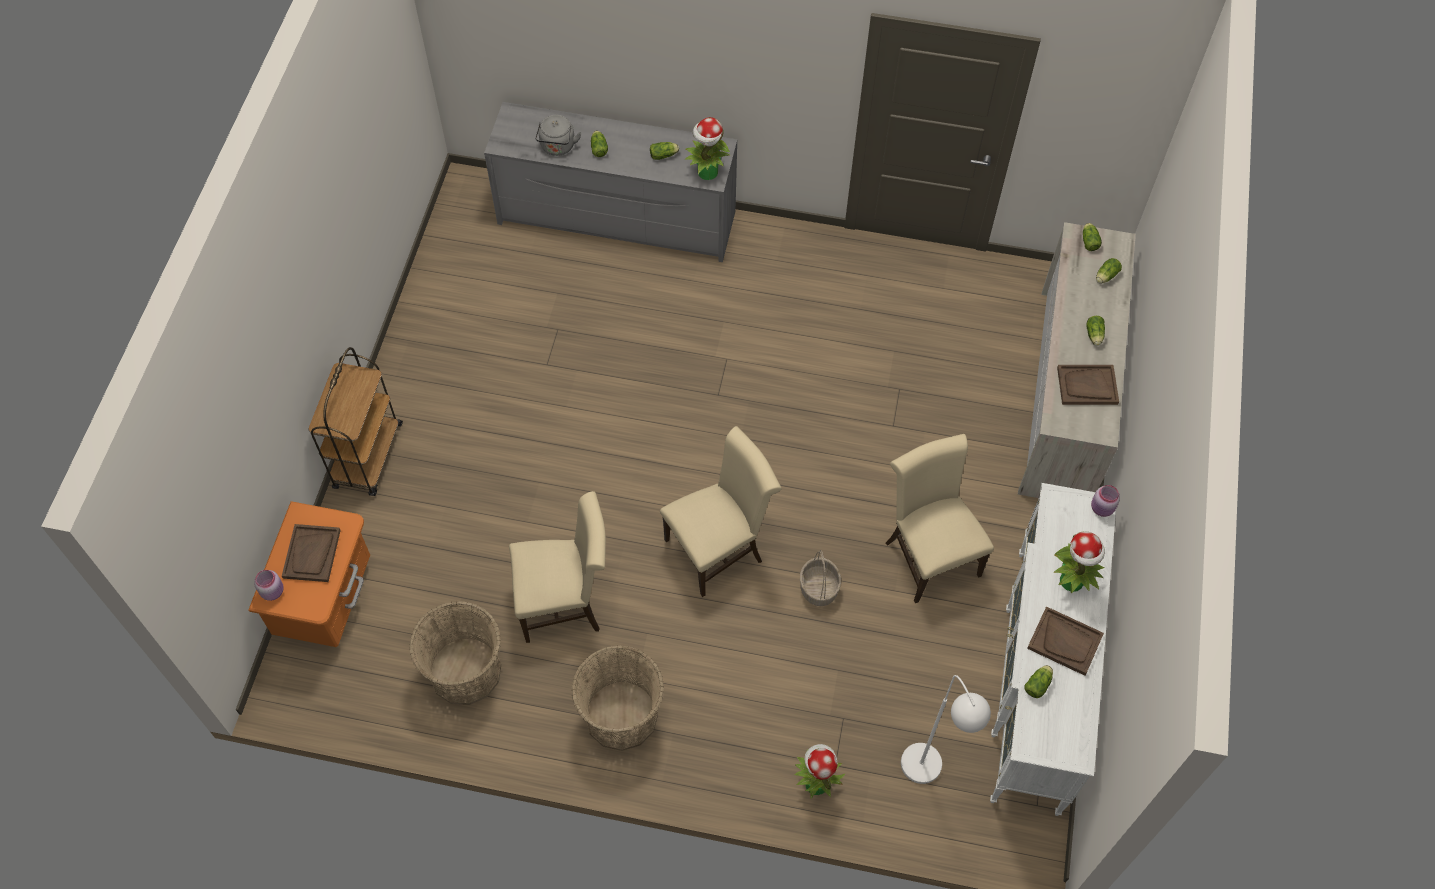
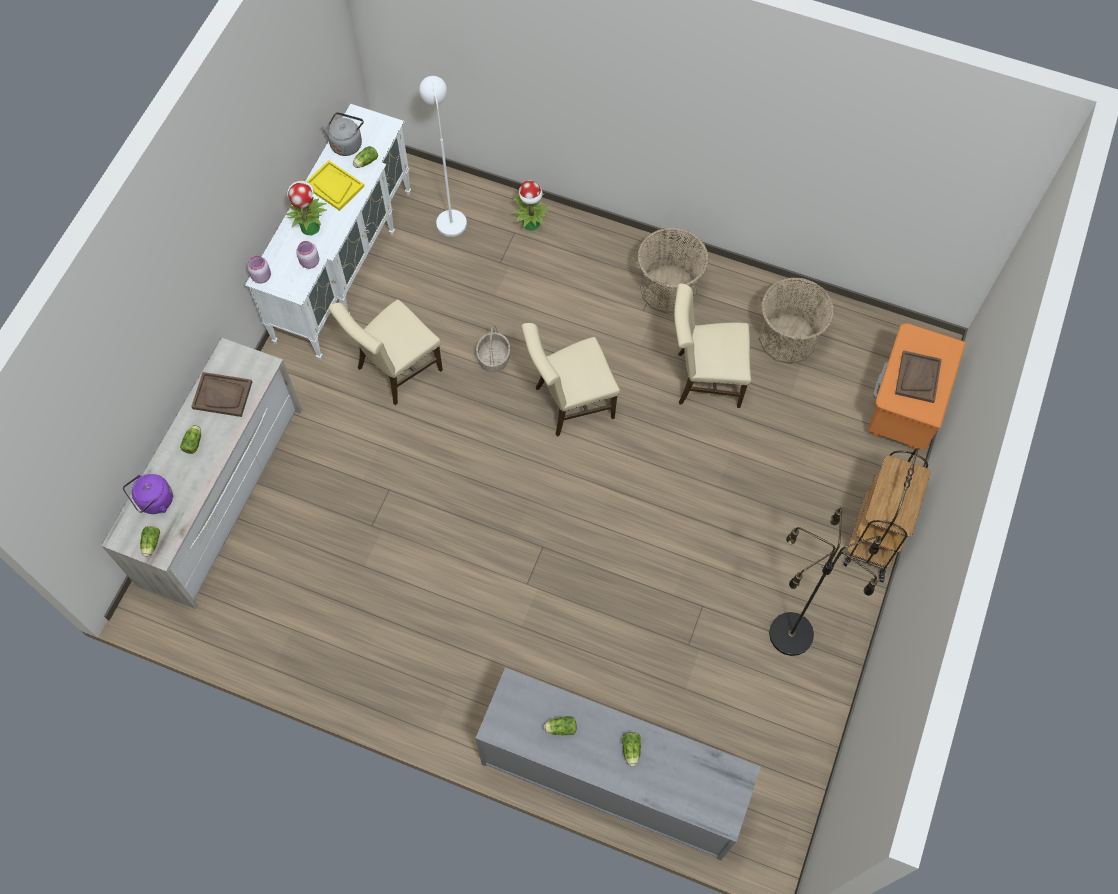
camera: 170 degrees left, 5 degrees up
pink jar [254,570,284,601] -> pink jar moved to [296,241,319,269]
grey kettle [535,115,581,156] -> grey kettle moved to [322,112,364,156]
potted plant [684,117,730,180] -> none
beige chair [886,434,994,603] -> beige chair turned 60 degrees clockwise [328,300,443,405]
brown tray [1027,606,1104,676] -> yellow tray [306,160,365,211]
lettuce [1096,258,1122,284] -> purple kettle [123,474,173,514]
none -> floor lamp [769,507,882,656]

